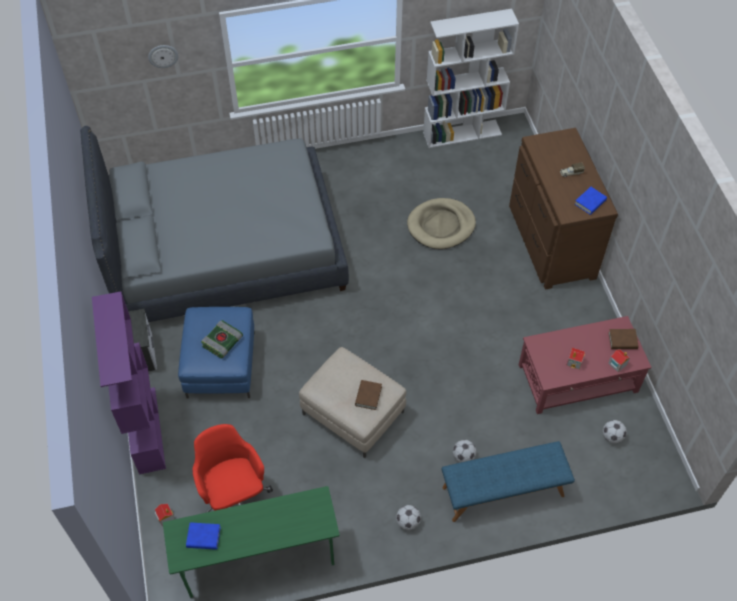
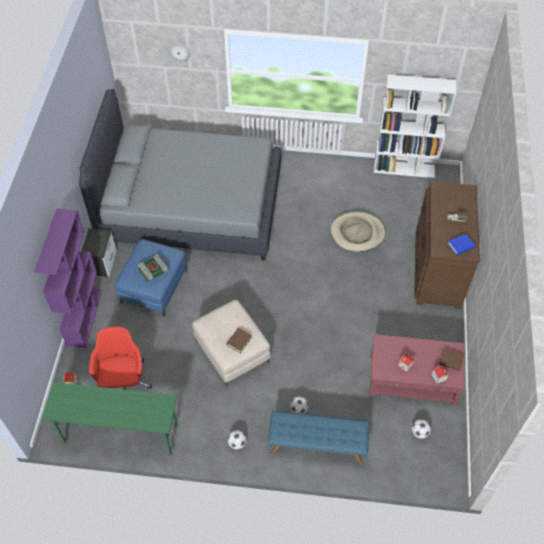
camera: 20 degrees right, 0 degrees up
blue book [186,522,221,550] -> none

